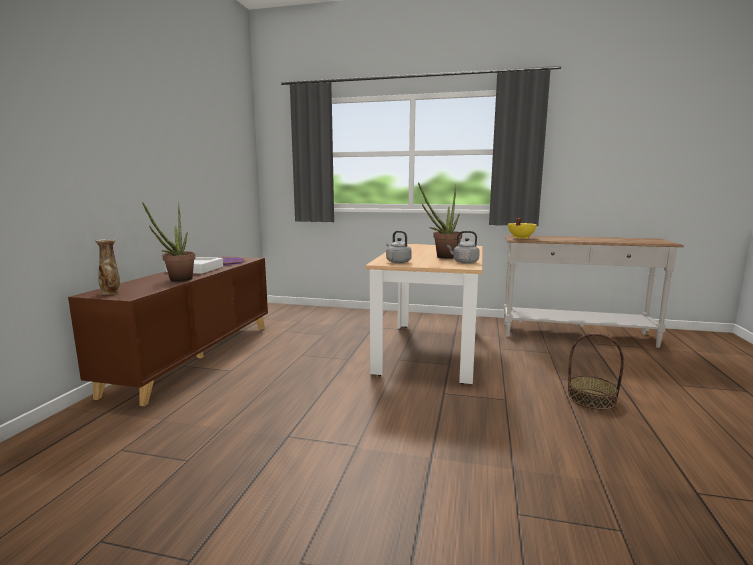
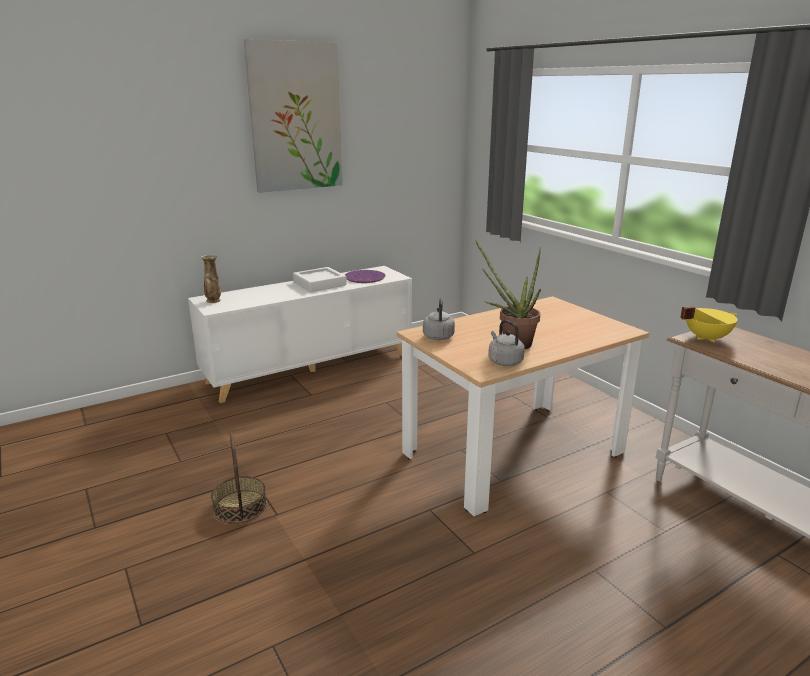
camera: 45 degrees right, 10 degrees up
brown cabinet [68,256,268,406] -> white cabinet [188,266,412,403]
potted plant [142,202,196,282] -> none
basket [568,333,624,410] -> basket moved to [211,432,267,523]
none -> picture [244,39,343,193]

